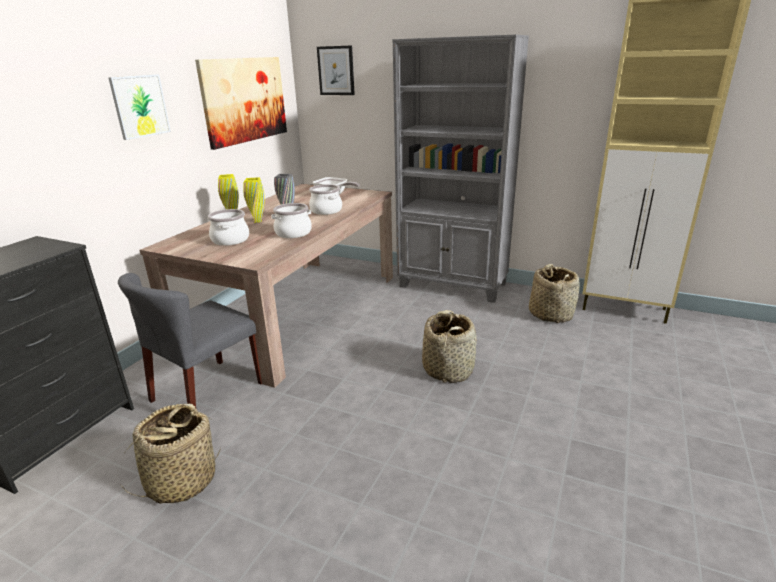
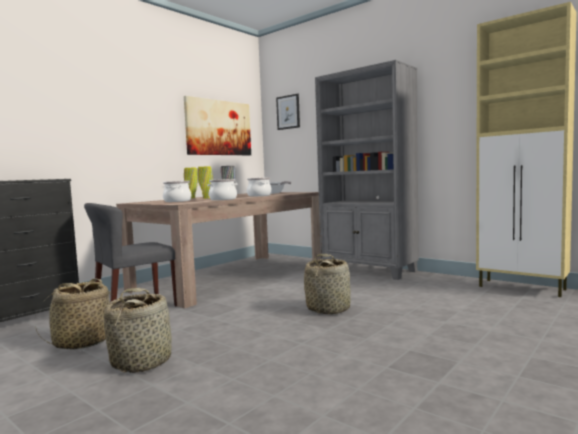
camera: 15 degrees right, 20 degrees down
picture [108,74,171,140] -> none
basket [529,264,580,323] -> basket moved to [104,288,172,373]

